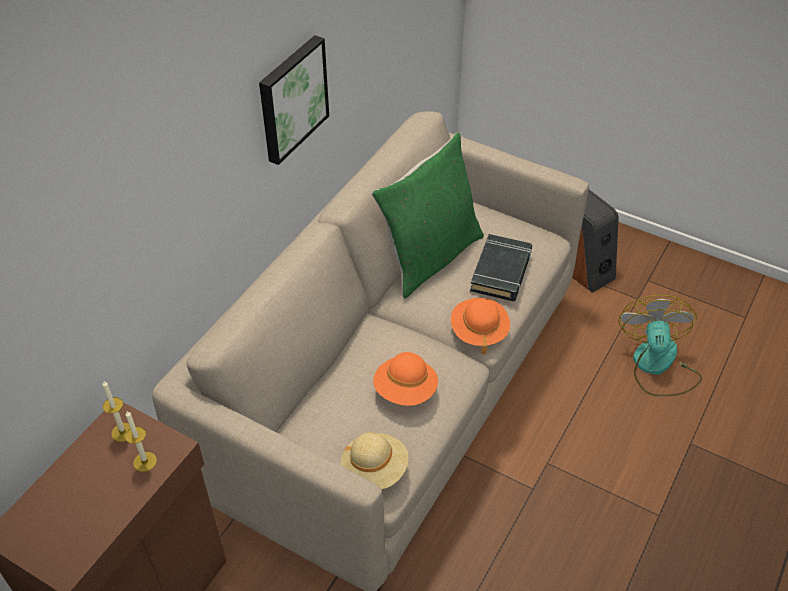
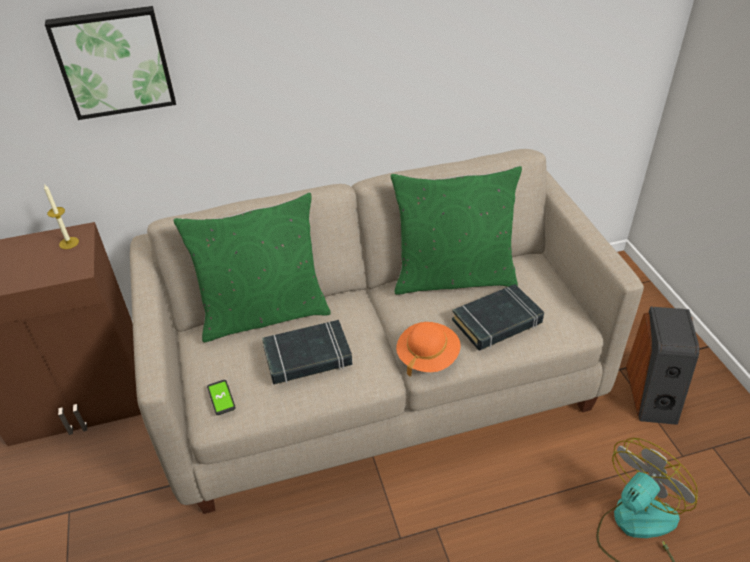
camera: 45 degrees right, 5 degrees down
candle [125,411,157,472] -> none
picture [259,35,329,165] -> picture moved to [45,6,176,120]
beige hat [340,432,409,489] -> phone [207,380,236,415]
orange hat [373,352,438,406] -> black book [262,320,352,384]
none -> green pillow [173,193,331,342]

